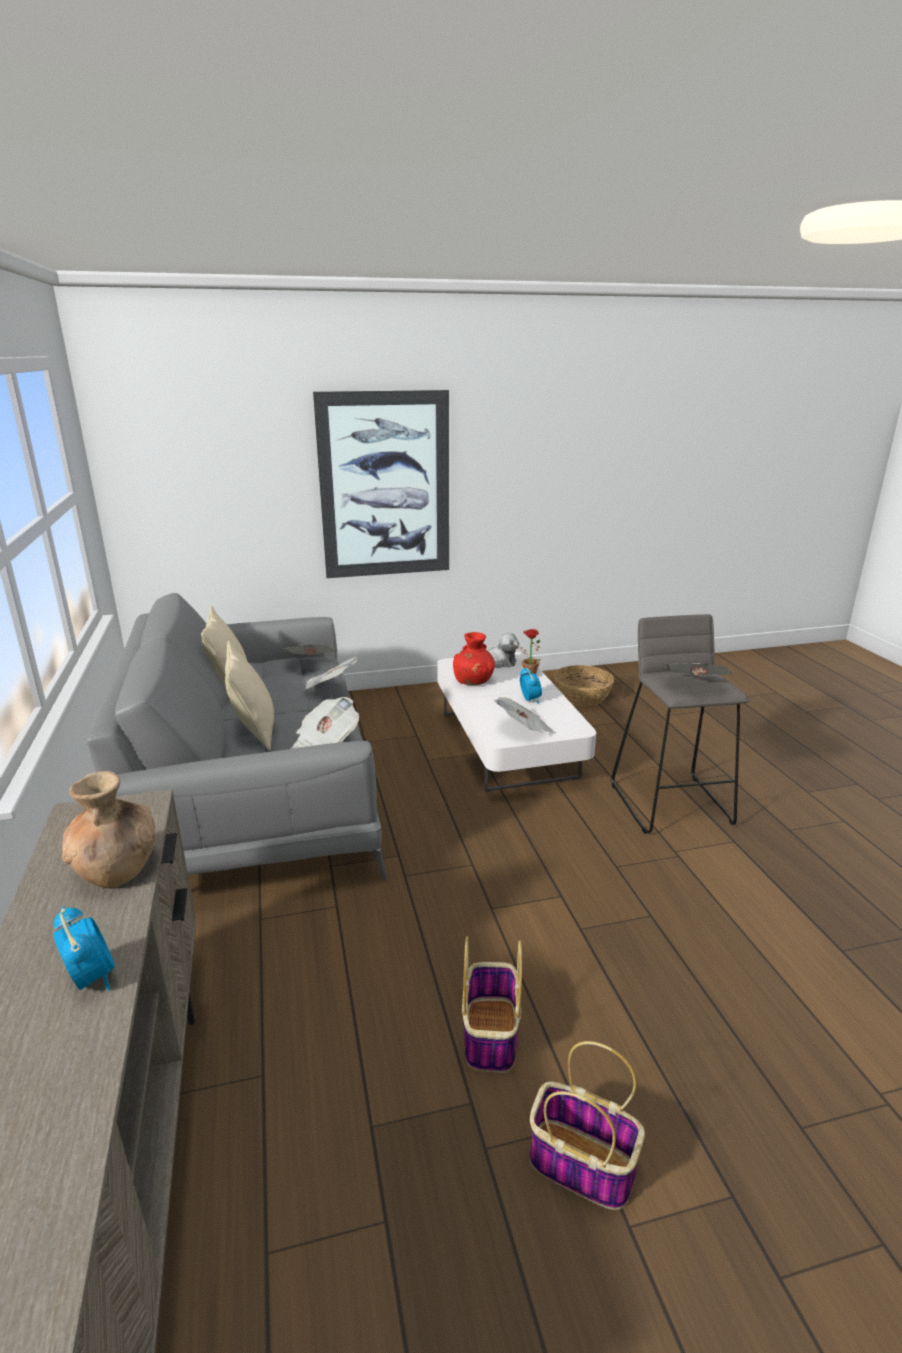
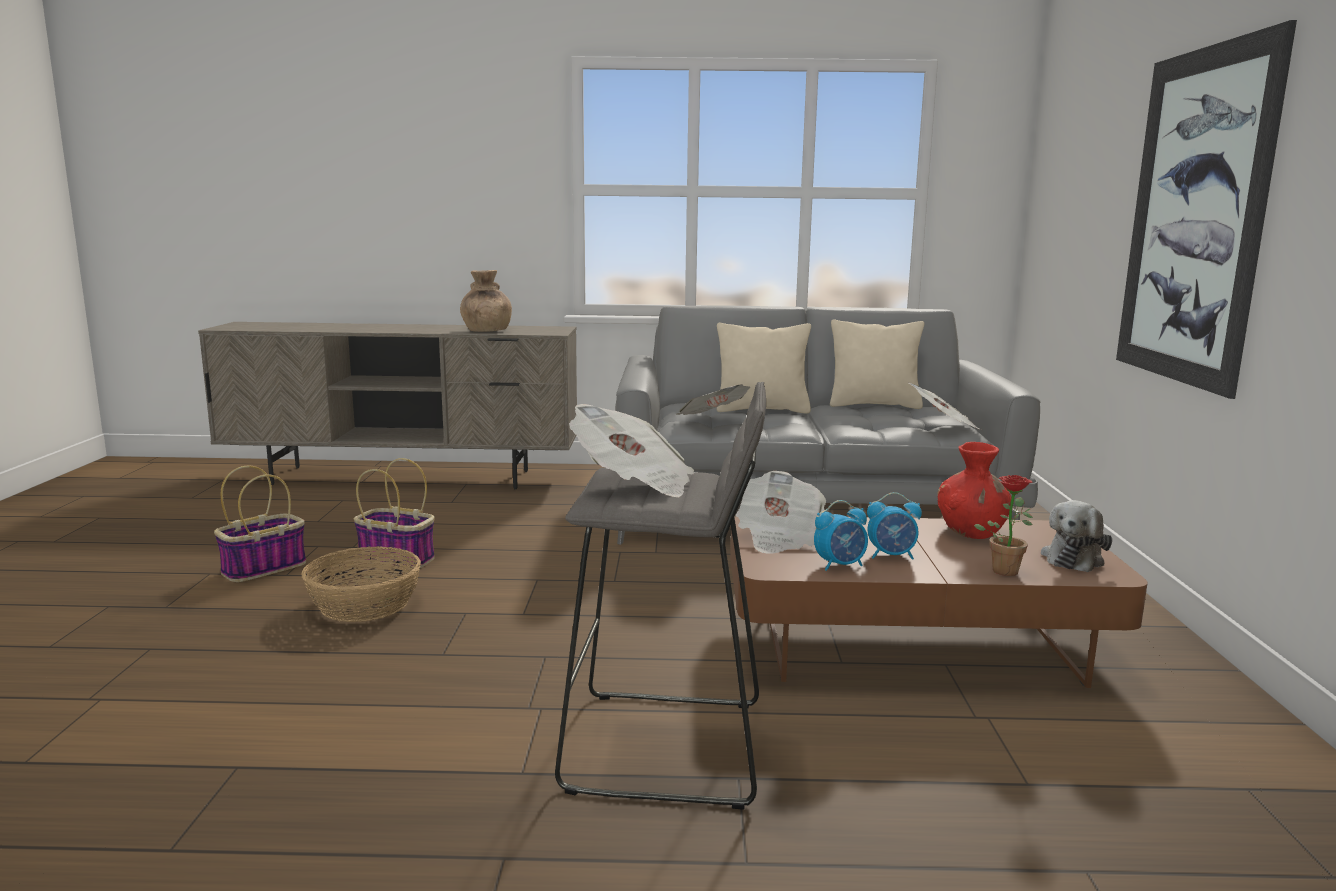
camera: 105 degrees right, 10 degrees down
alarm clock [54,907,115,991] -> alarm clock moved to [814,500,868,571]
newspaper [303,657,358,691] -> none
white coffee table [437,652,596,792] -> brown coffee table [730,517,1148,688]
basket [554,665,614,706] -> basket moved to [301,546,421,622]

